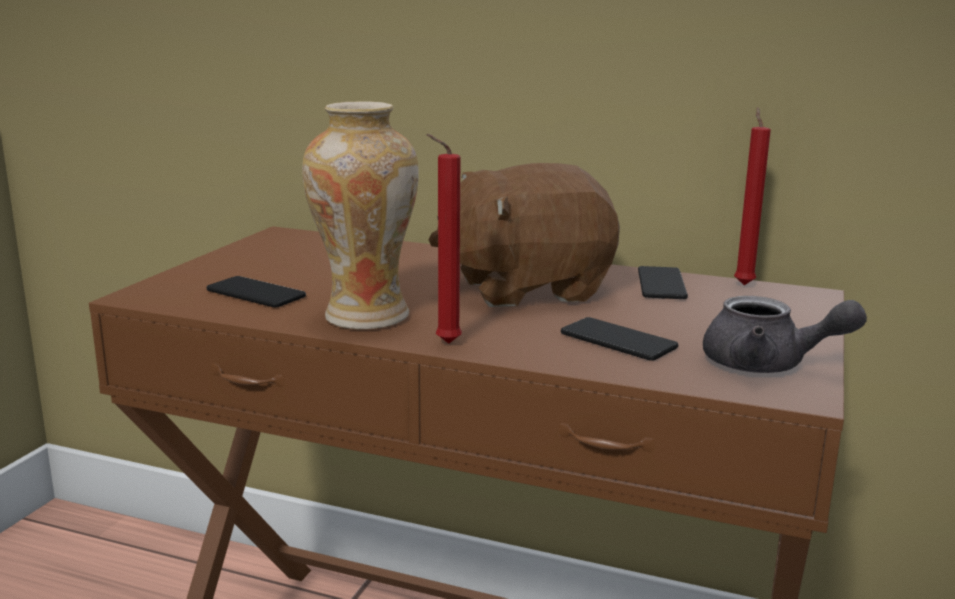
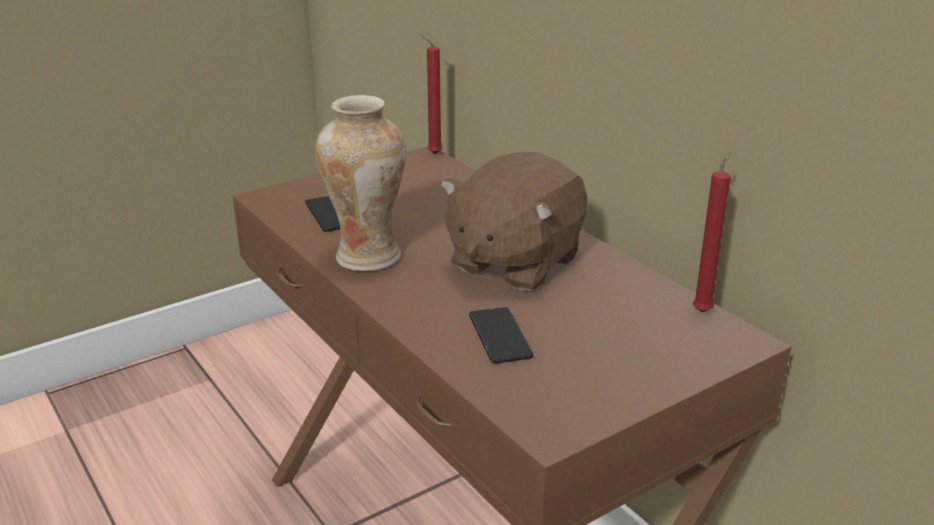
camera: 35 degrees right, 10 degrees up
red candle [426,134,462,344] -> red candle moved to [420,35,442,154]
brown plush toy [429,163,620,307] -> brown plush toy turned 75 degrees counterclockwise [440,152,588,292]
phone [638,266,688,299] -> none
grey teapot [703,296,867,373] -> none

